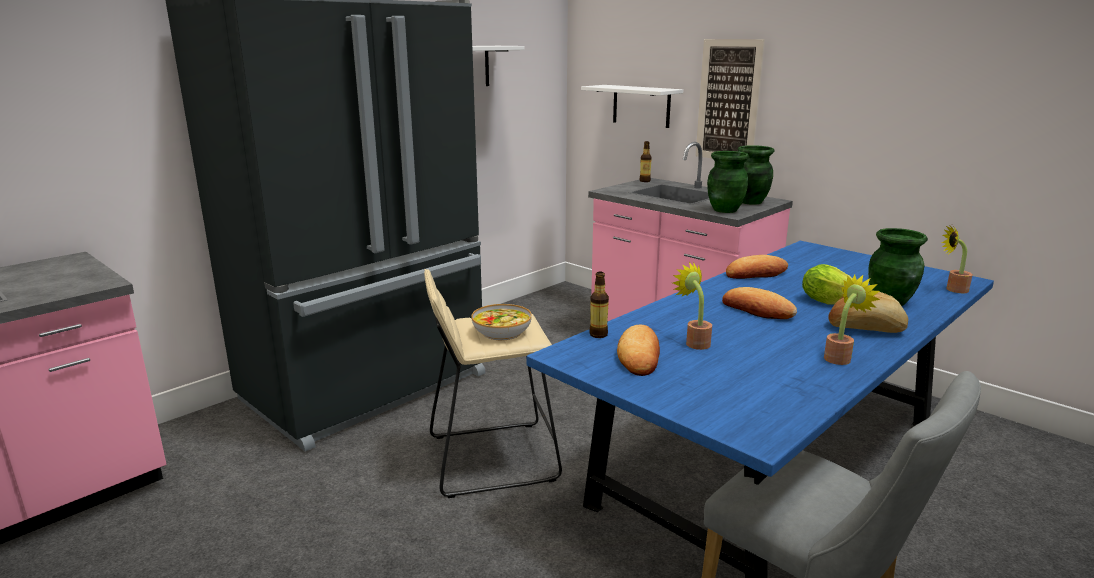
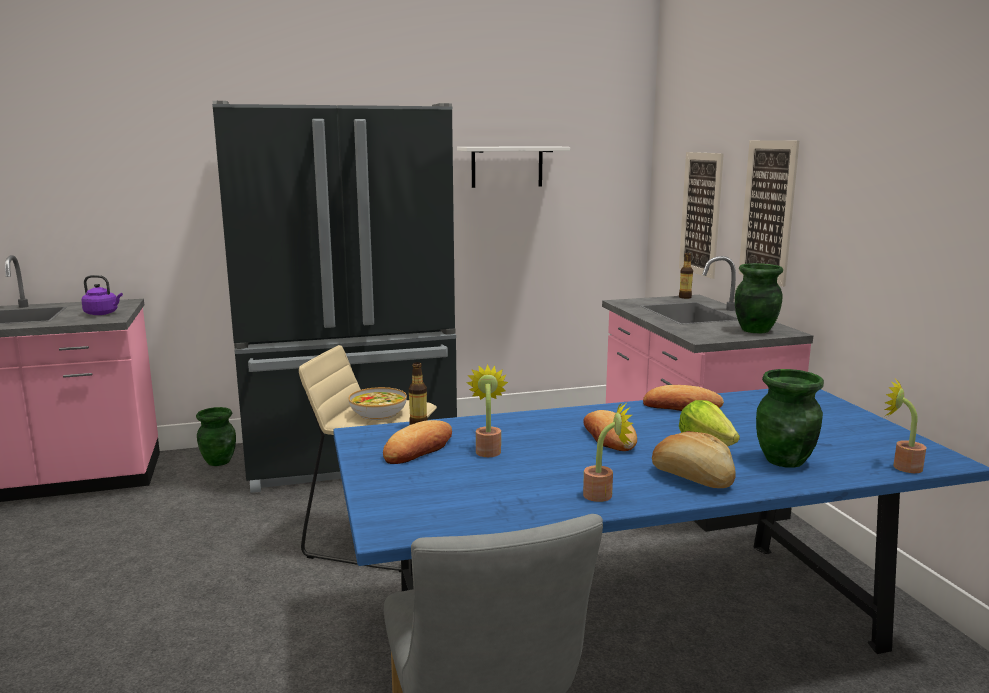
camera: 30 degrees right, 5 degrees down
white shelf [581,85,683,128] -> picture [679,152,724,279]
green vase [707,151,749,213] -> green vase moved to [196,407,236,466]
none -> purple kettle [81,275,123,315]

